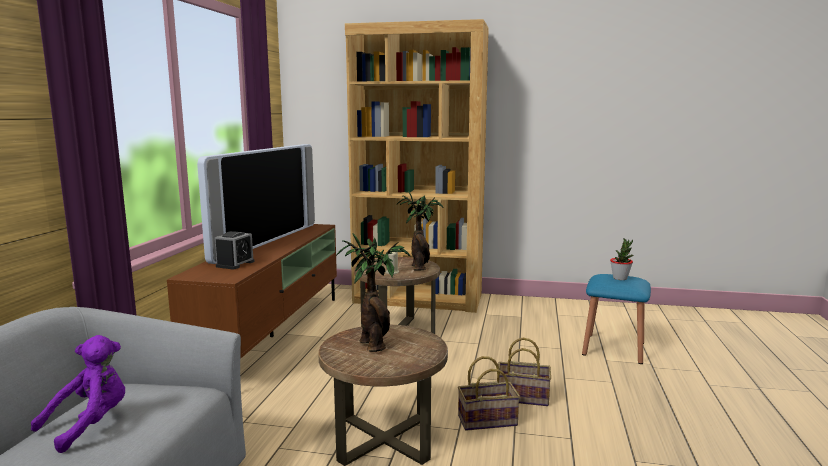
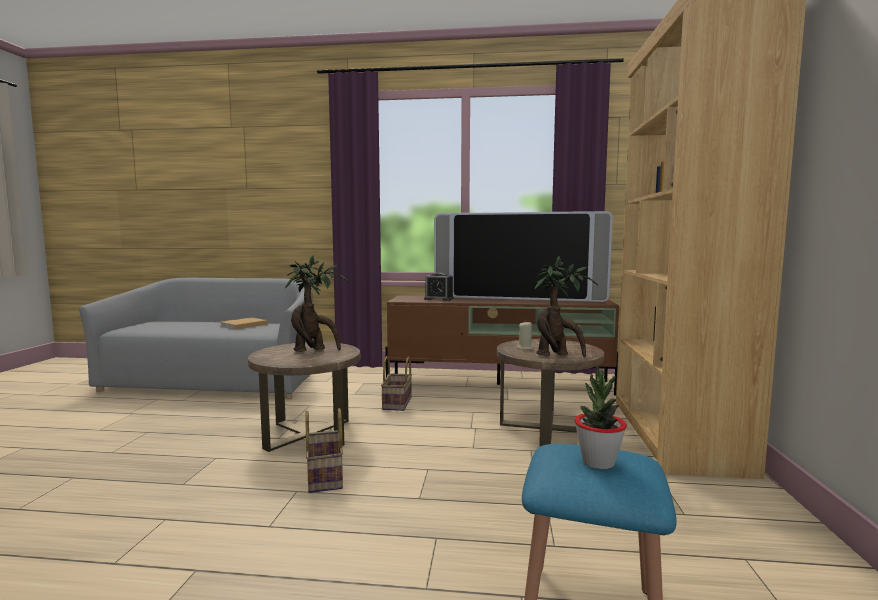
camera: 85 degrees right, 5 degrees down
purple plush toy [31,335,126,453] -> beige book [220,317,268,329]
basket [498,338,551,406] -> basket moved to [381,356,412,411]

